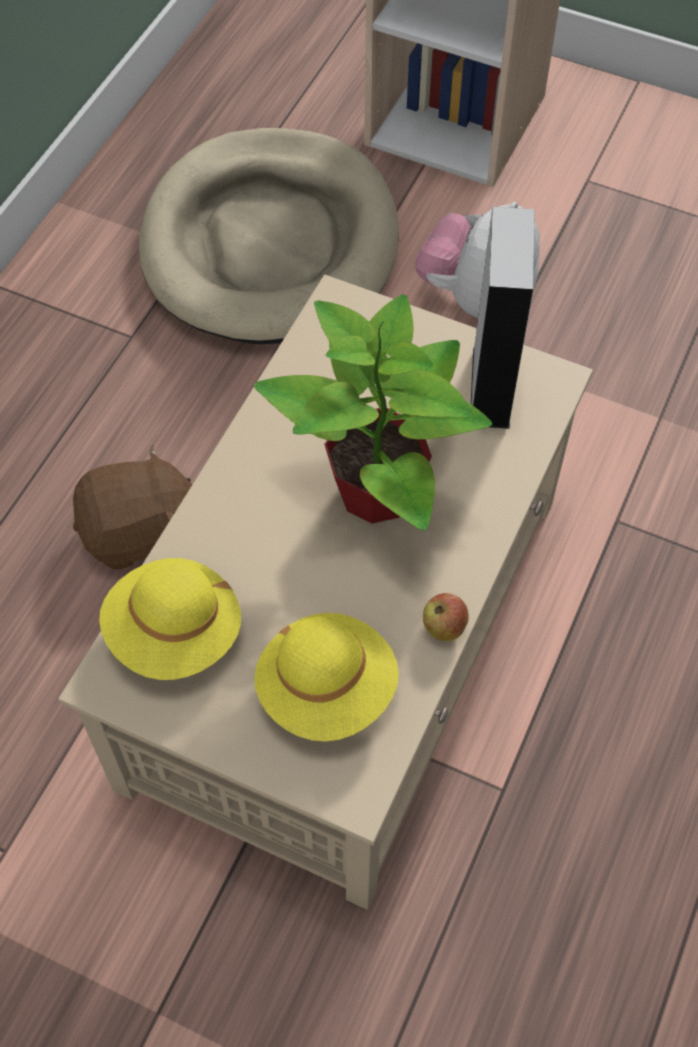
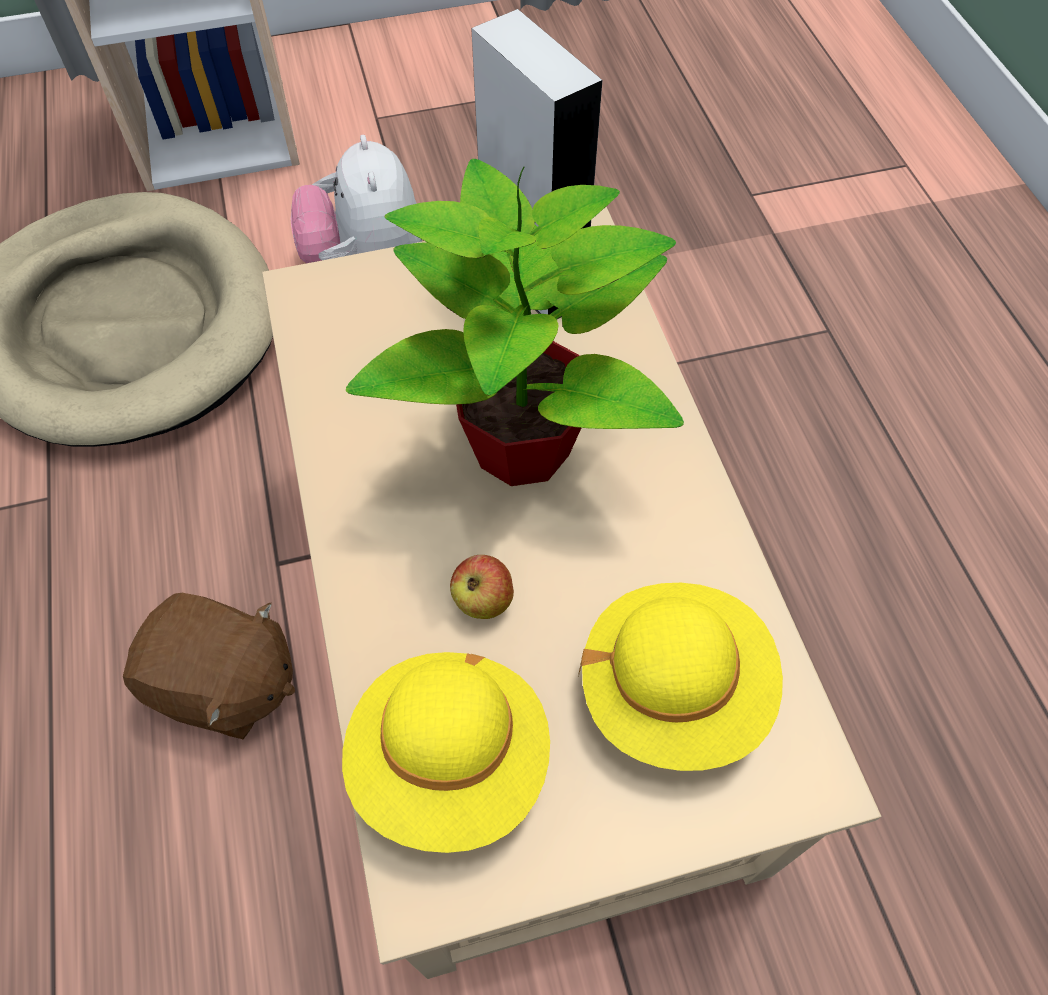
camera: 40 degrees left, 0 degrees up
brown plush toy [73,445,192,569] -> brown plush toy turned 75 degrees clockwise [123,593,295,739]
apple [423,593,469,641] -> apple moved to [450,555,514,619]

